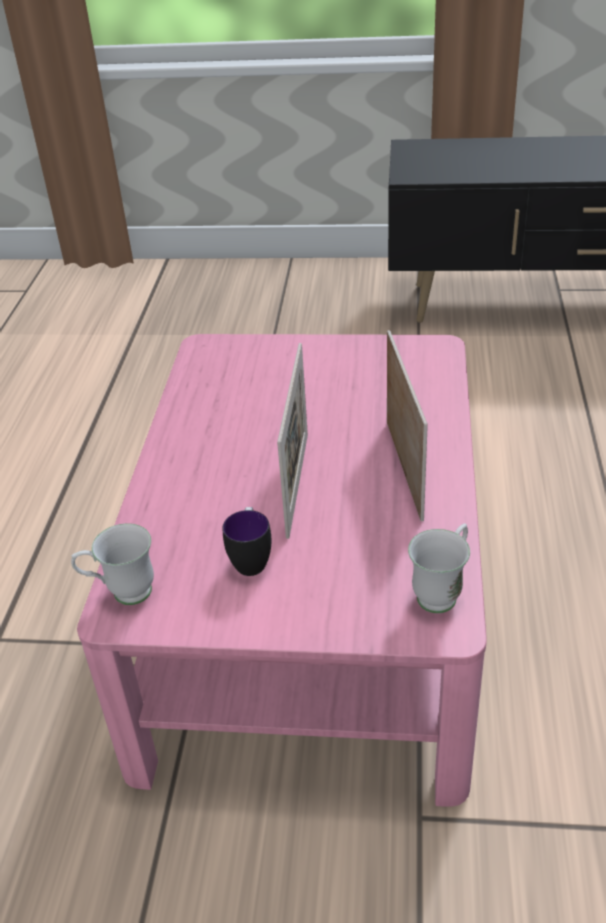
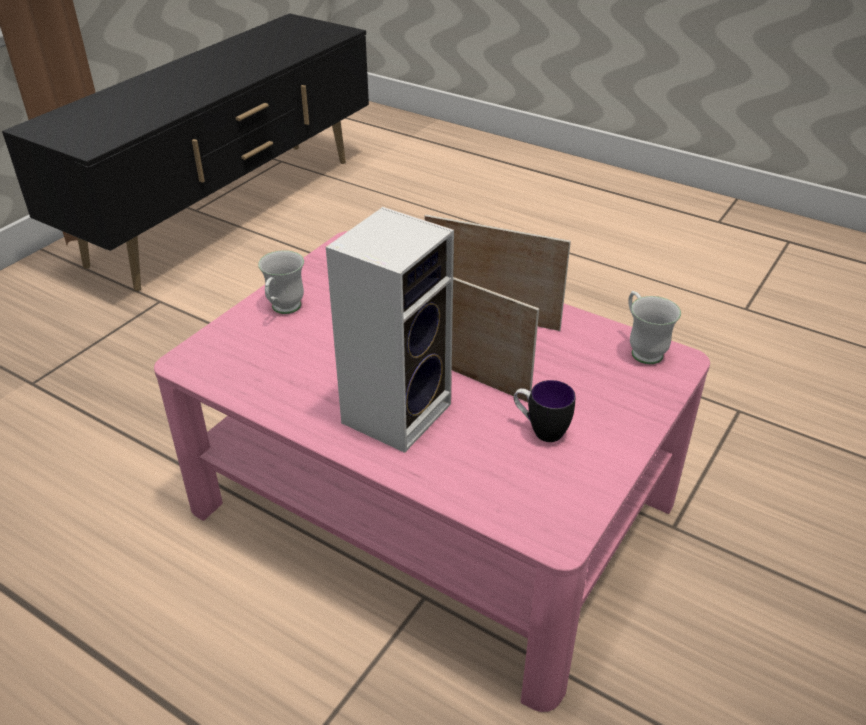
camera: 65 degrees left, 0 degrees up
white mug [71,523,154,605] -> white mug moved to [258,250,304,314]
none -> speaker [326,207,454,453]

